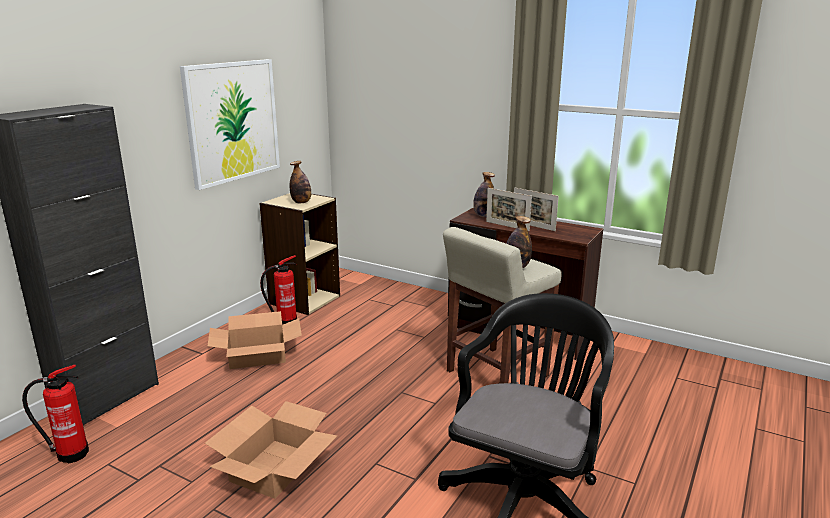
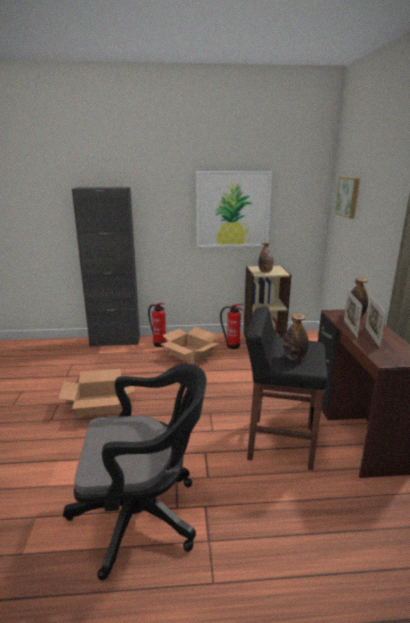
camera: 55 degrees right, 0 degrees up
fire extinguisher [22,365,89,463] -> fire extinguisher moved to [148,303,166,347]
beige stool [443,227,562,383] -> black stool [245,307,328,470]
none -> picture [335,177,360,219]

